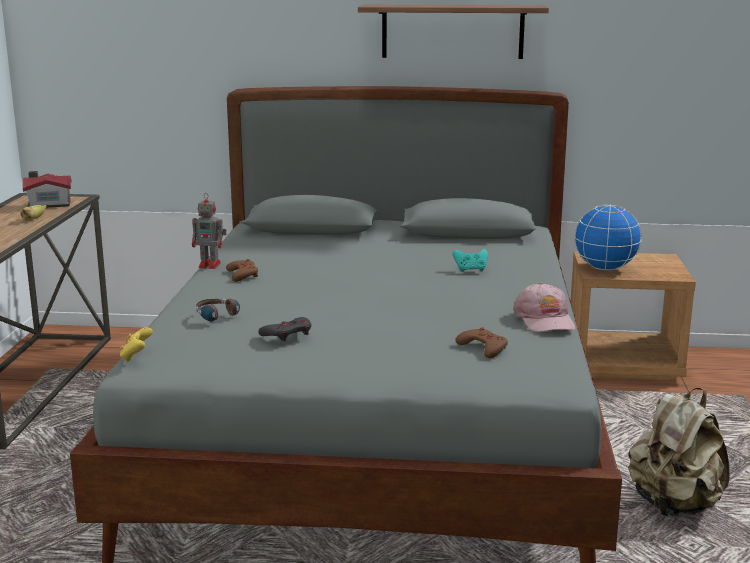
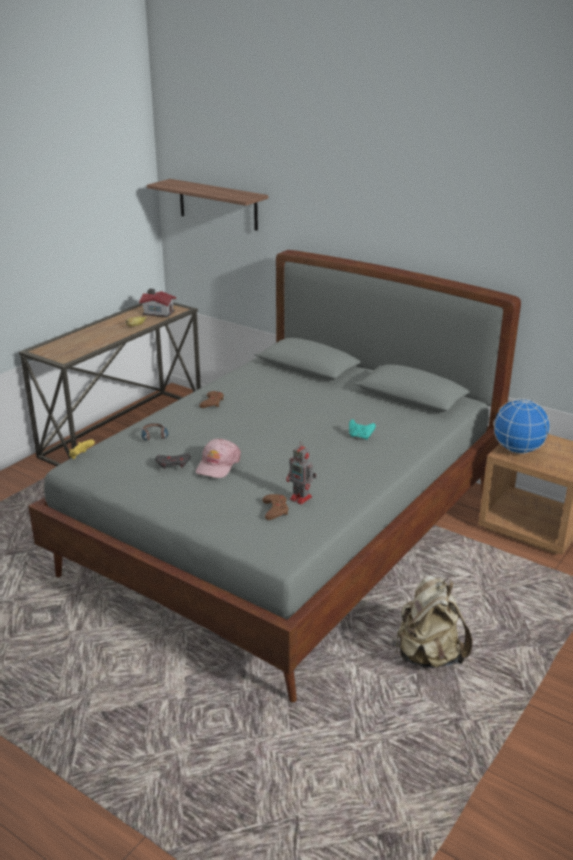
camera: 30 degrees right, 10 degrees up
toy robot [192,193,227,269] -> toy robot moved to [286,441,316,505]
shelf [358,5,549,59] -> shelf moved to [147,179,268,231]
pink cap [513,282,575,332] -> pink cap moved to [196,439,241,478]

